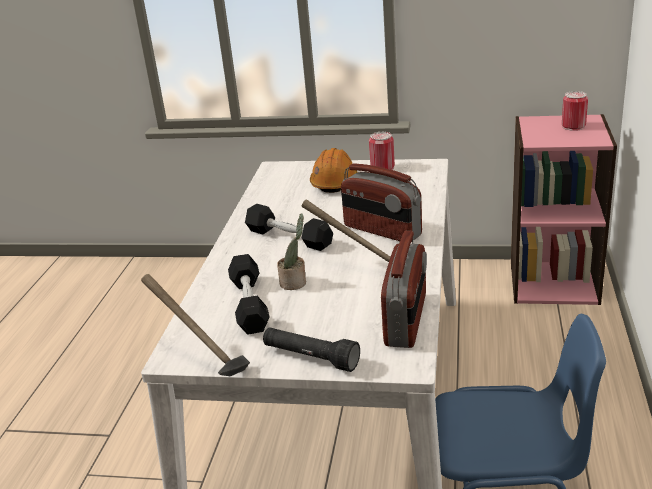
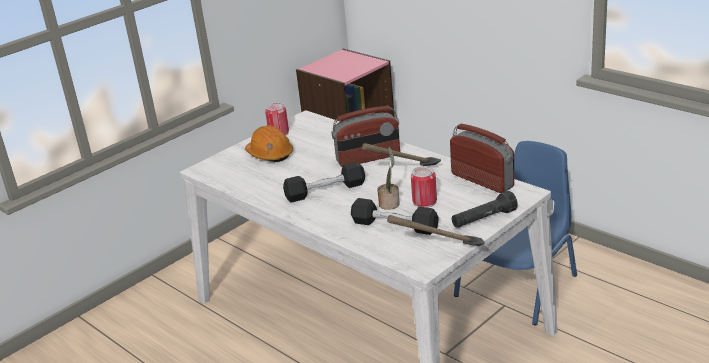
camera: 55 degrees left, 0 degrees up
can [562,91,588,131] -> can moved to [411,166,437,208]

